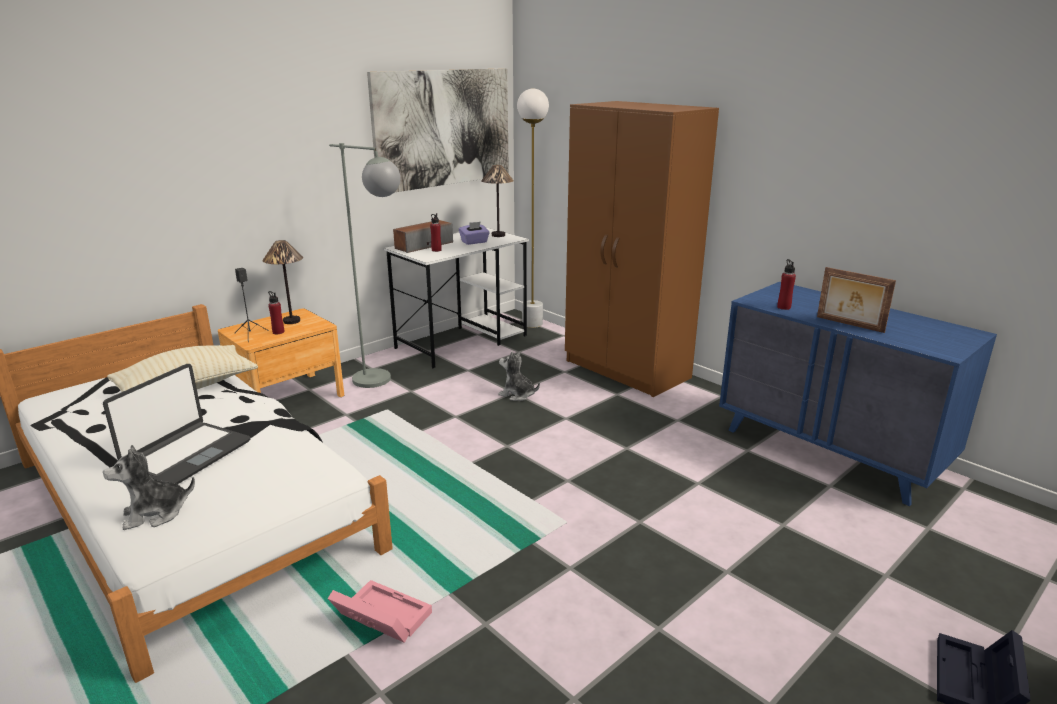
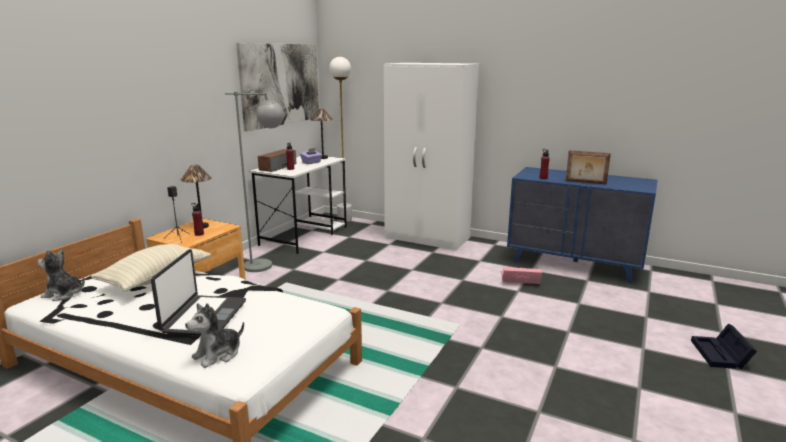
camera: 20 degrees left, 5 degrees down
pink storage box [328,580,432,643] -> pink storage box moved to [501,267,542,284]
plush toy [498,351,540,401] -> plush toy moved to [38,249,85,301]
brown wardrobe [565,101,719,397] -> white wardrobe [384,63,479,251]

